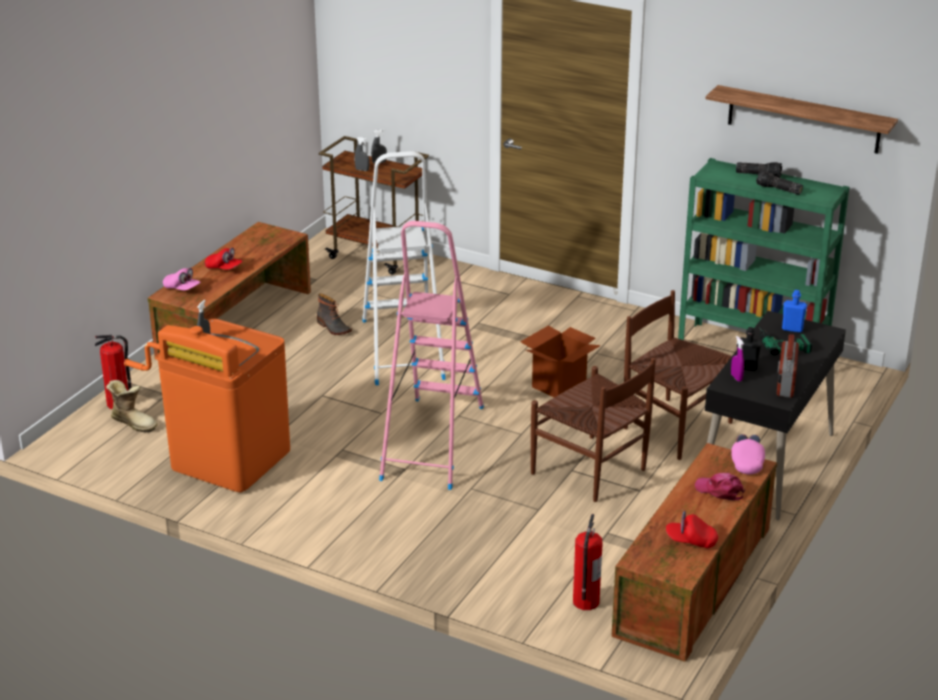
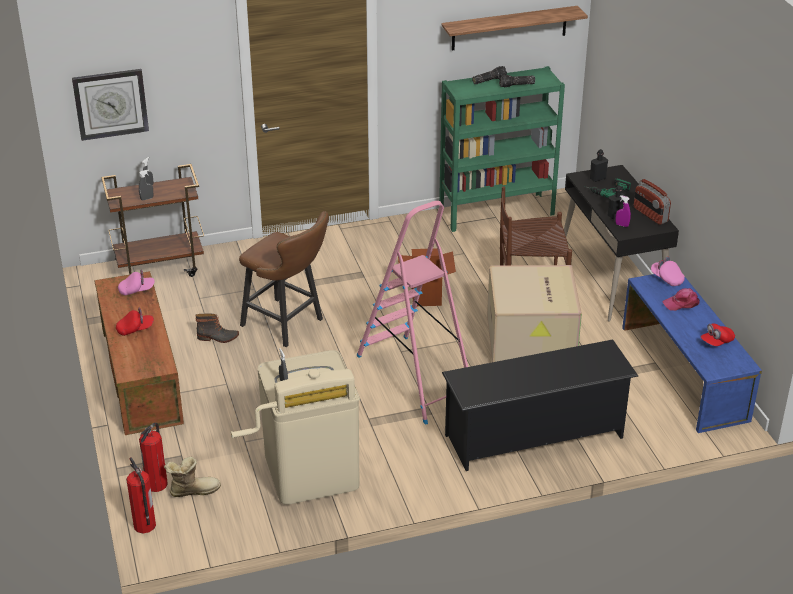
camera: 45 degrees left, 5 degrees up
orange washing machine [124,319,290,493] -> beige washing machine [231,350,360,505]
pink cap [163,268,200,290] -> pink cap moved to [118,269,154,296]
white step ladder [362,151,446,385] -> brown stool [239,211,329,347]
brown chair [531,358,656,502] -> cardboard box [487,265,582,362]
fire extinguisher [573,514,603,610] -> fire extinguisher moved to [126,457,156,533]
brown bench [611,443,777,662] -> blue bench [622,274,762,433]
blue bottle [782,290,807,333] -> black bottle [590,149,608,182]
none -> wall clock [72,69,149,141]
none -> black shoe rack [442,340,638,471]

